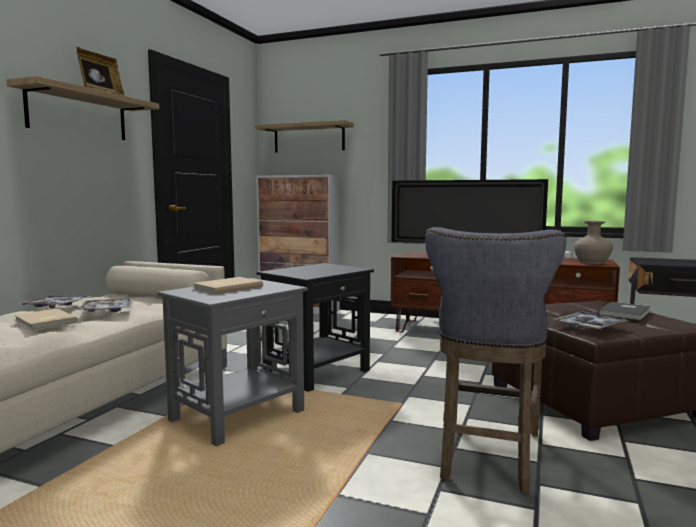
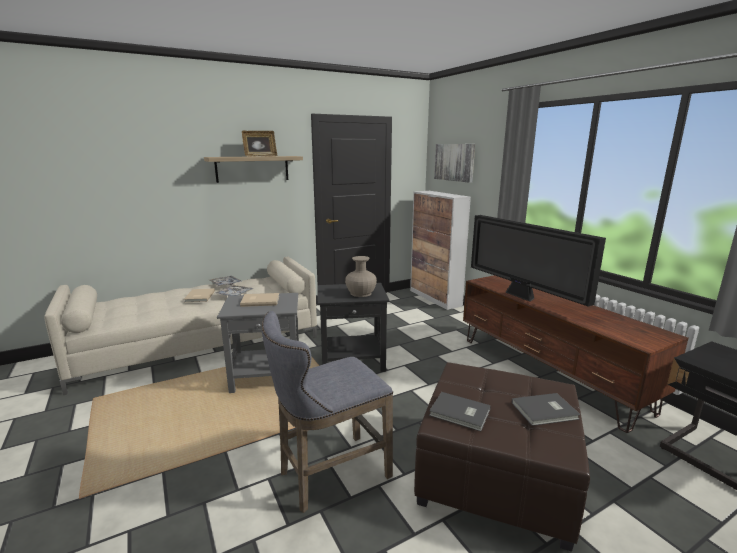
camera: 40 degrees right, 10 degrees up
shelf [255,120,354,153] -> picture [434,144,475,183]
tray [555,312,628,330] -> grey book [429,392,491,431]
beige vase [574,221,613,264] -> beige vase moved to [345,256,377,297]

